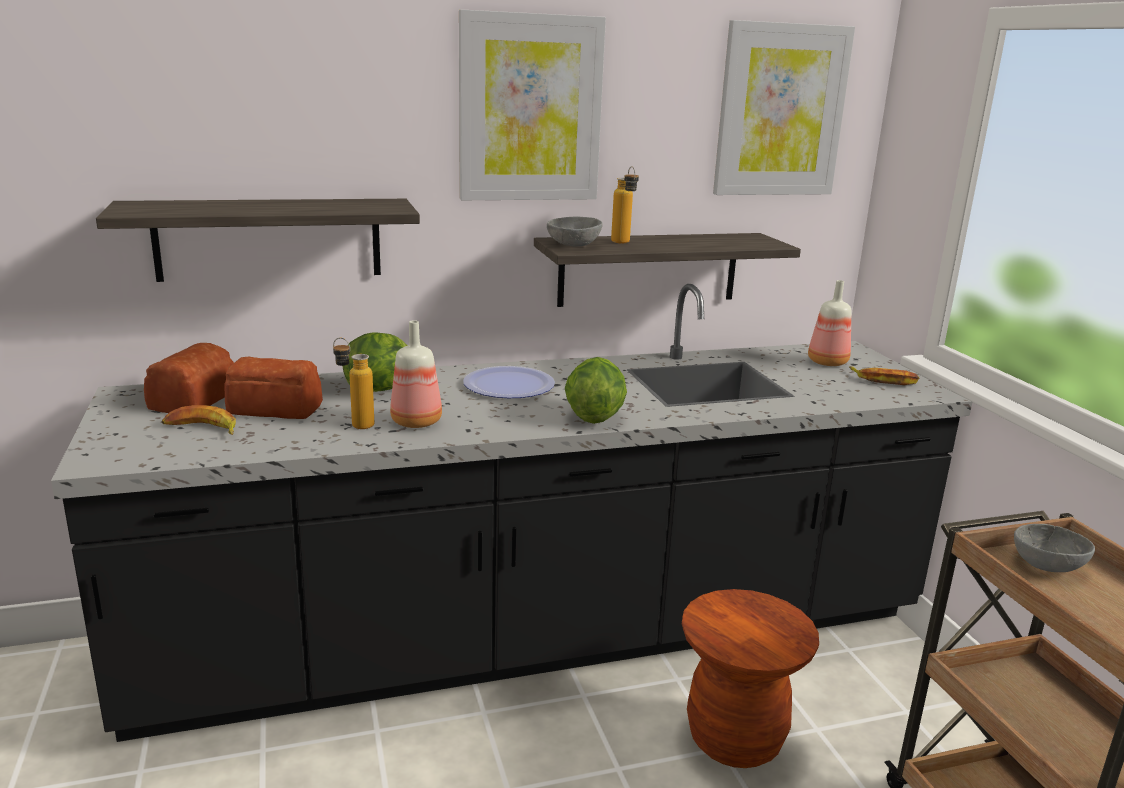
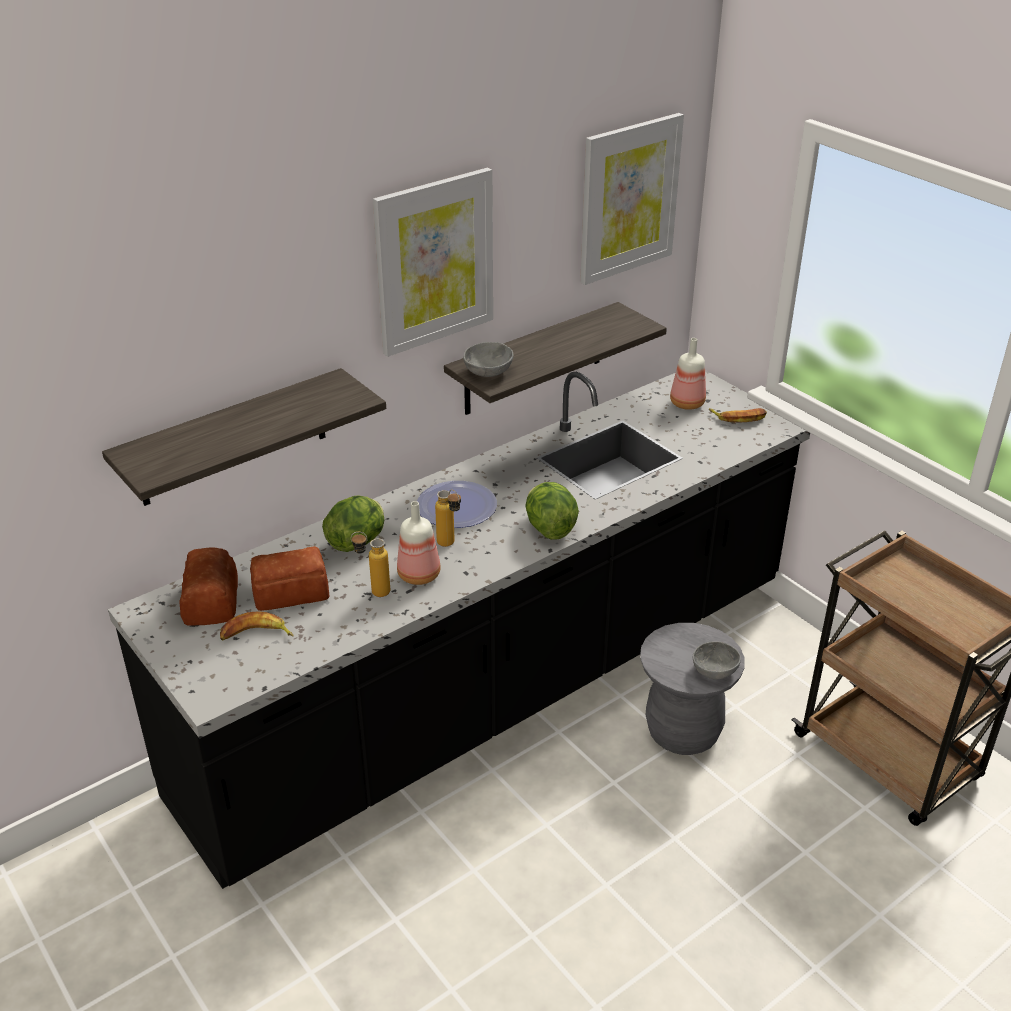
camera: 20 degrees left, 15 degrees up
bottle [611,166,639,243] -> bottle moved to [435,490,461,547]
brown stool [682,589,819,768] -> grey stool [640,623,745,755]
grey bowl [1014,524,1095,572] -> grey bowl moved to [693,641,741,680]

